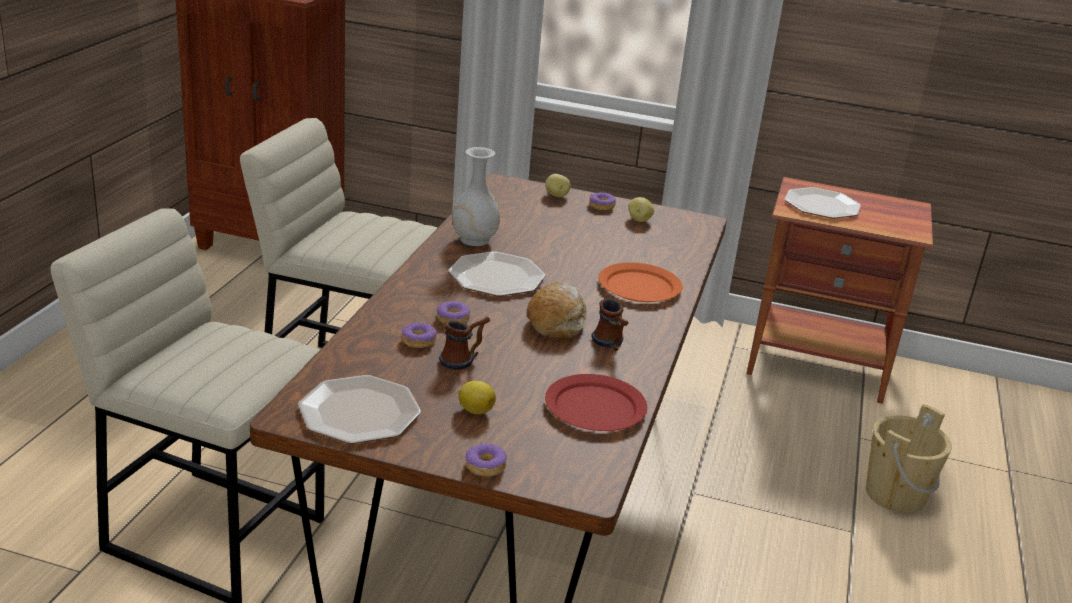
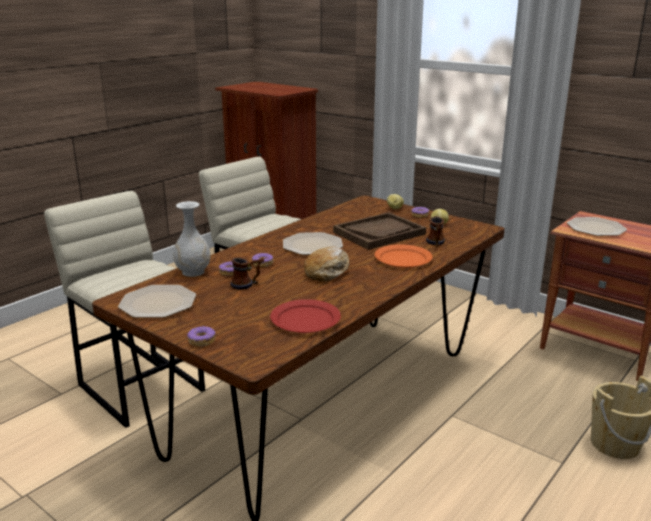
camera: 25 degrees right, 5 degrees down
white vase [452,147,500,246] -> white vase moved to [173,201,211,277]
lemon [458,381,496,414] -> none
mug [591,298,629,351] -> mug moved to [426,216,445,246]
none -> brown tray [333,212,426,250]

